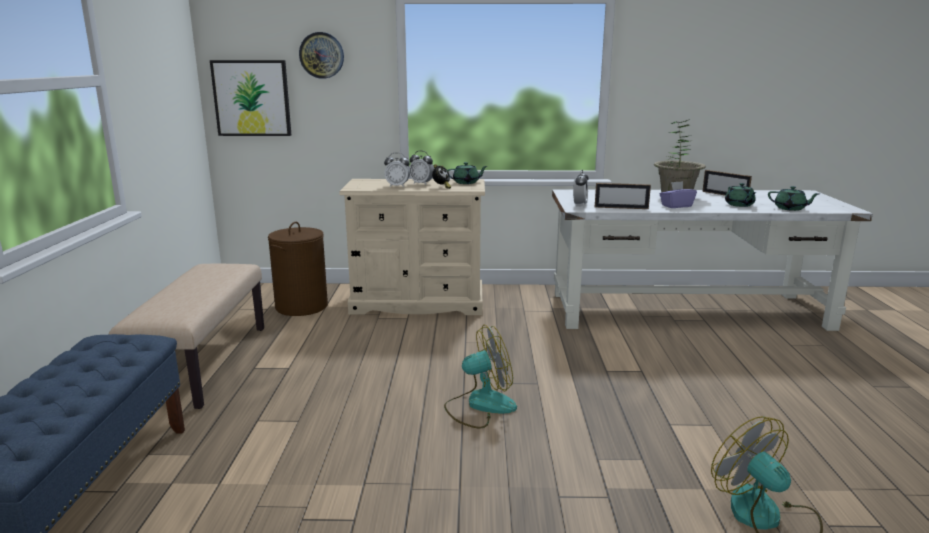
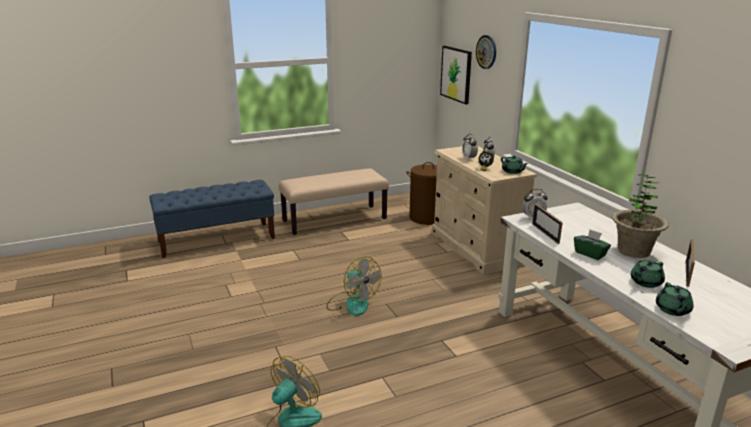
camera: 65 degrees right, 5 degrees up
purple tissue box [660,181,697,208] -> green tissue box [574,229,611,260]

